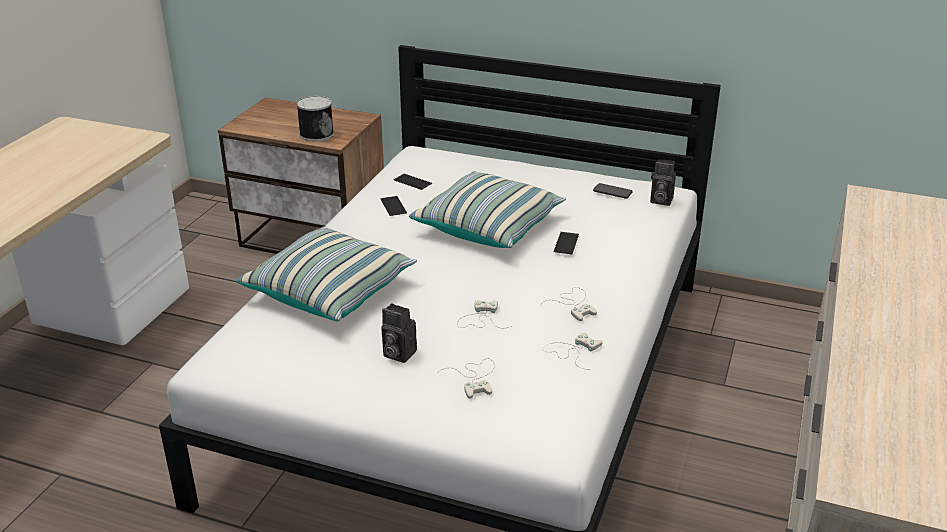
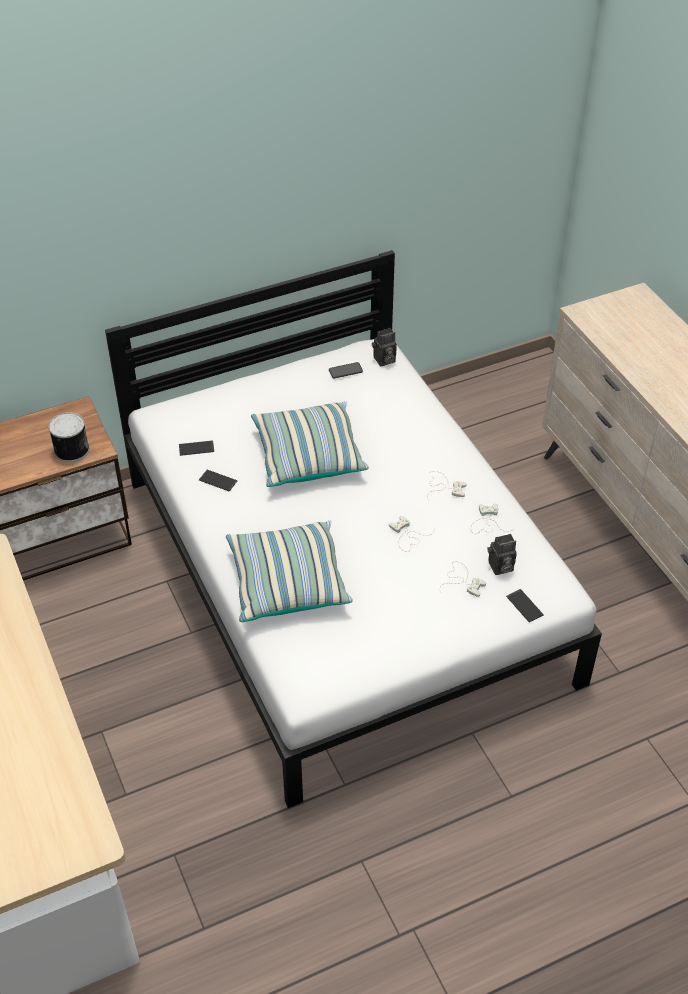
camera: 45 degrees left, 15 degrees up
camera [381,303,417,363] -> camera moved to [487,534,517,575]
phone [554,232,579,254] -> phone moved to [506,589,544,623]

